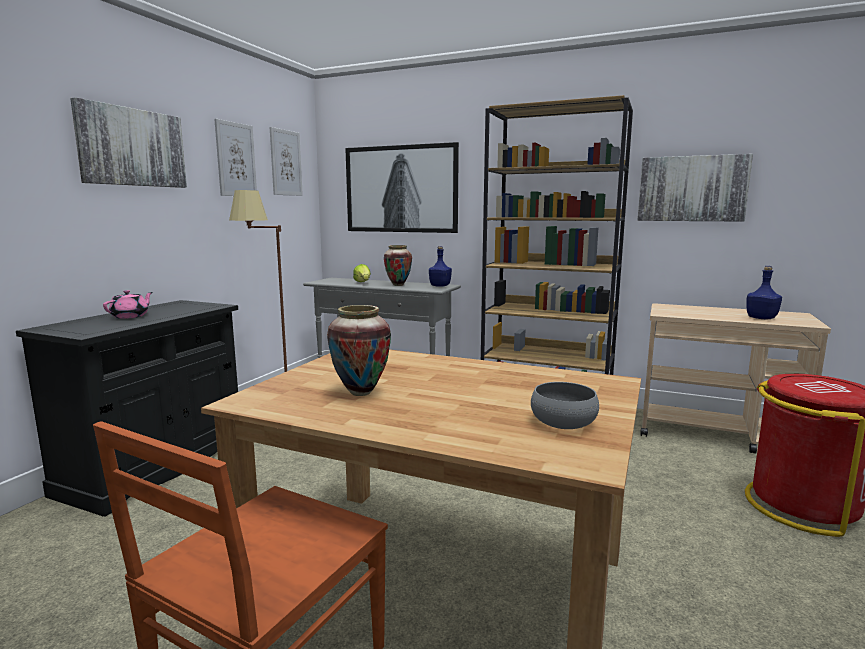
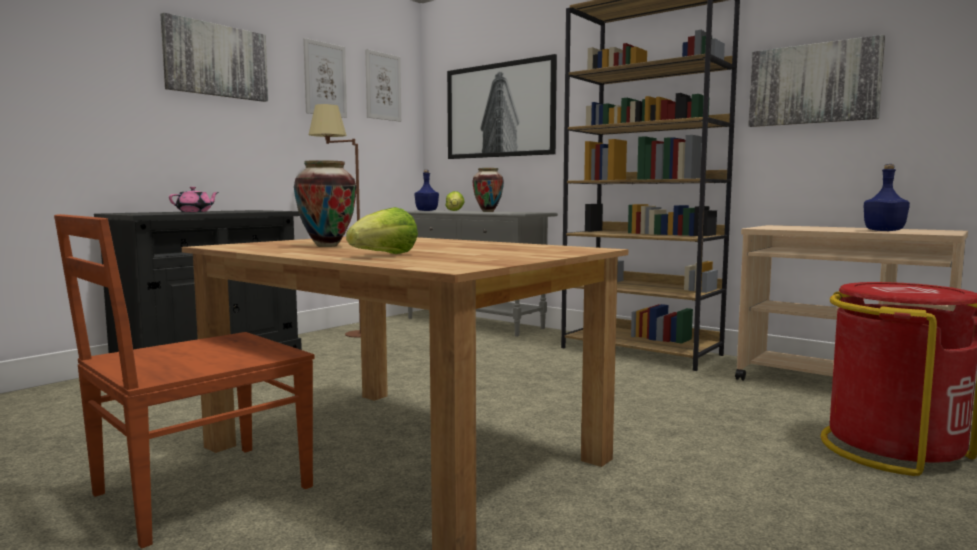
camera: 15 degrees right, 5 degrees down
blue bottle [429,246,452,287] -> blue bottle moved to [415,170,439,211]
grey bowl [531,382,599,429] -> none
none -> lettuce [346,207,418,254]

